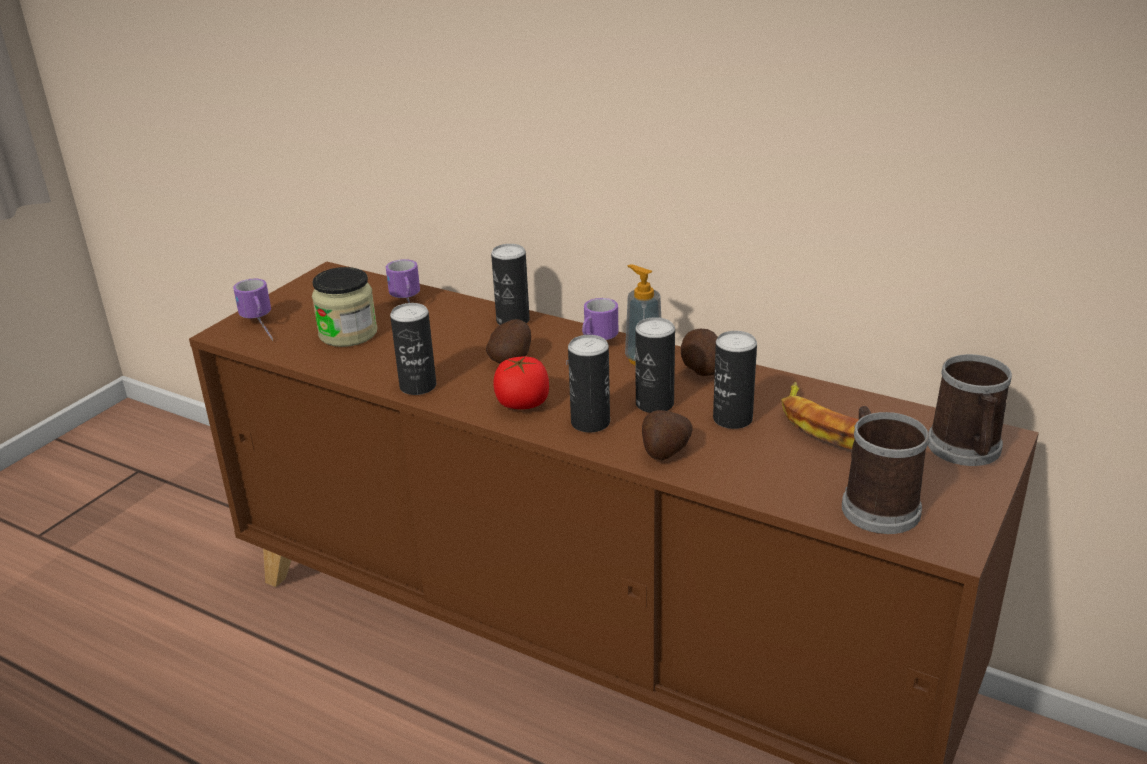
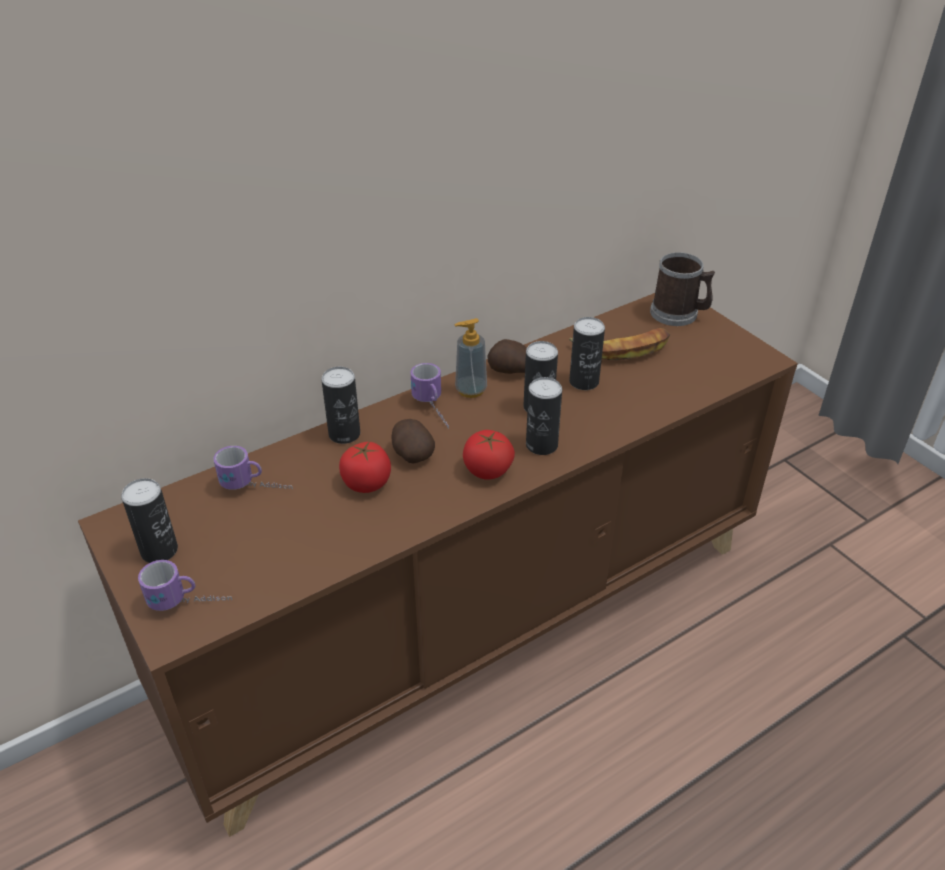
camera: 65 degrees left, 10 degrees up
jar [312,267,377,347] -> none
can [390,303,437,395] -> can moved to [121,478,178,563]
potato [642,410,693,461] -> none
mug [842,406,929,534] -> none
none -> tomato [339,442,391,493]

